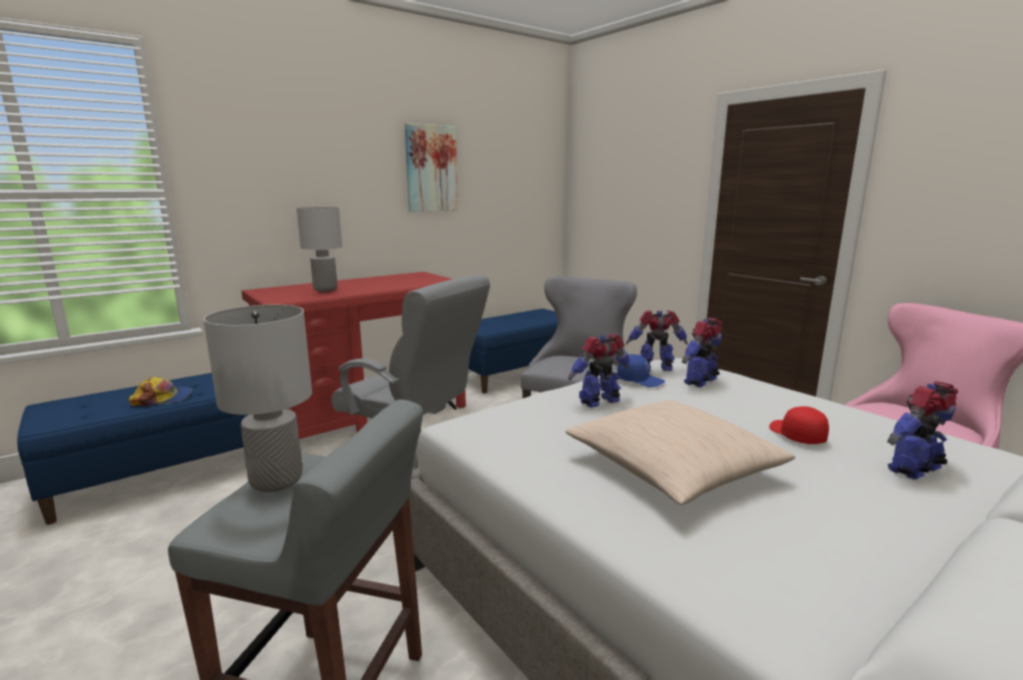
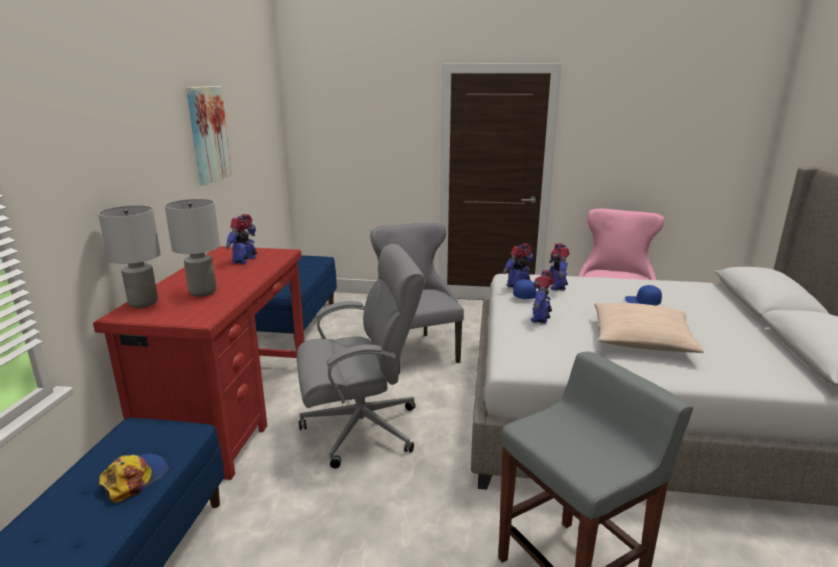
camera: 45 degrees left, 5 degrees up
grey table lamp [203,305,312,492] -> grey table lamp moved to [98,205,161,308]
red cap [769,406,829,444] -> blue cap [625,285,662,306]
toy robot [887,381,958,480] -> toy robot moved to [226,214,257,264]

